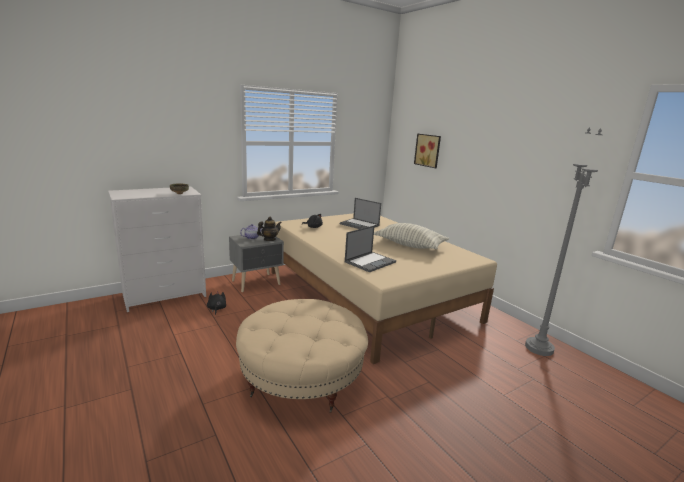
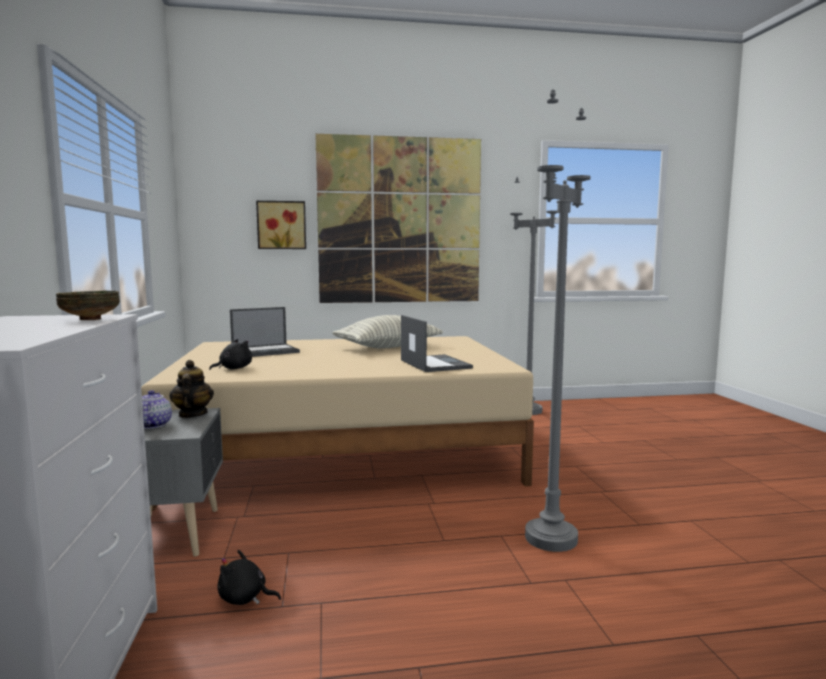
camera: 65 degrees left, 10 degrees down
beige ottoman [236,299,368,413] -> grey floor lamp [525,89,591,552]
none -> picture [315,134,481,303]

